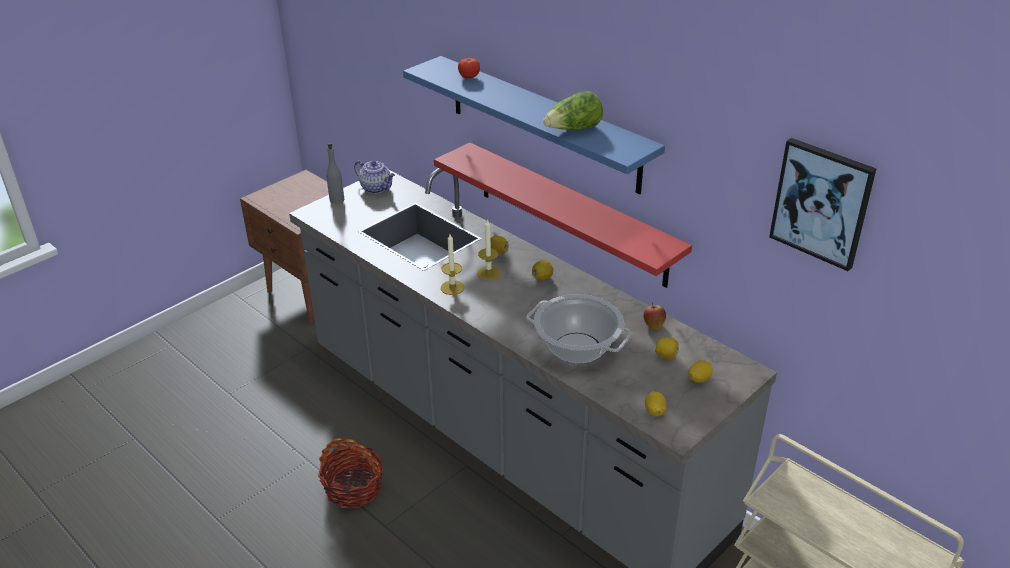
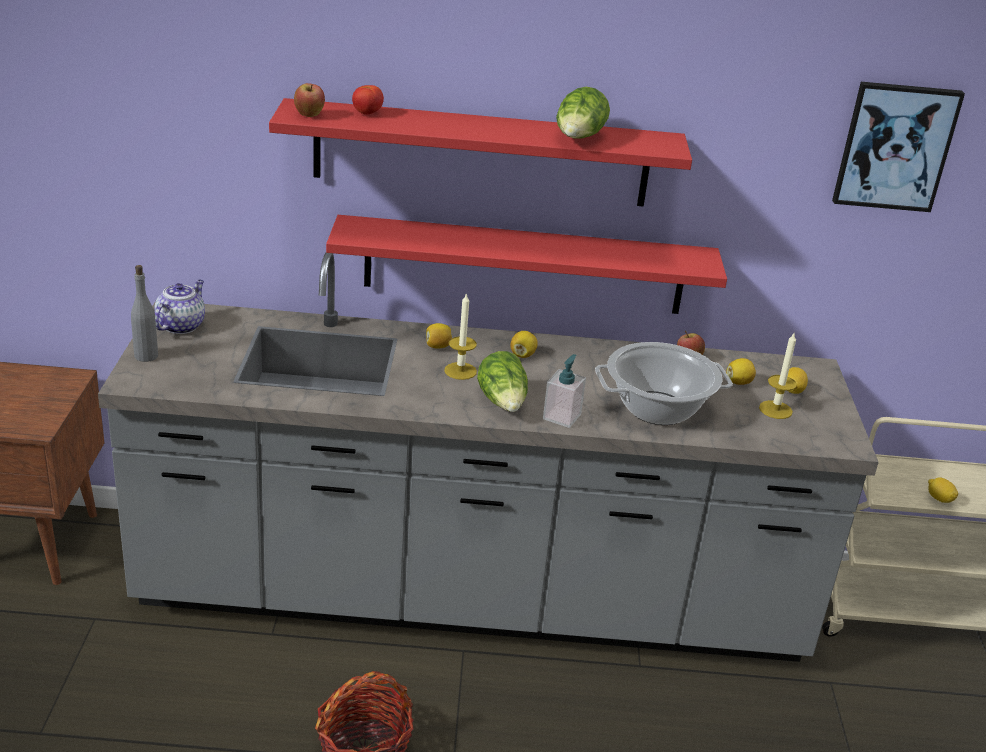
camera: 45 degrees left, 5 degrees down
teapot [354,160,395,194] -> teapot turned 60 degrees counterclockwise [154,280,205,334]
blue shelf [403,56,665,194] -> red shelf [269,98,692,207]
candle [441,234,465,295] -> candle moved to [759,333,797,419]
lemon [645,391,667,416] -> lemon moved to [928,477,958,503]
none -> apple [294,83,325,117]
none -> lettuce [477,351,528,412]
none -> soap dispenser [543,354,586,428]

